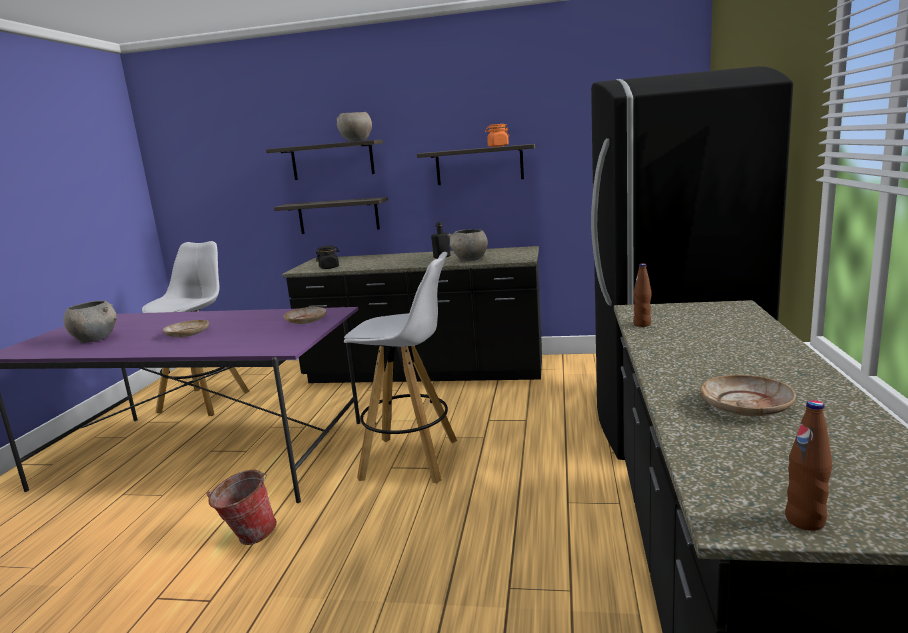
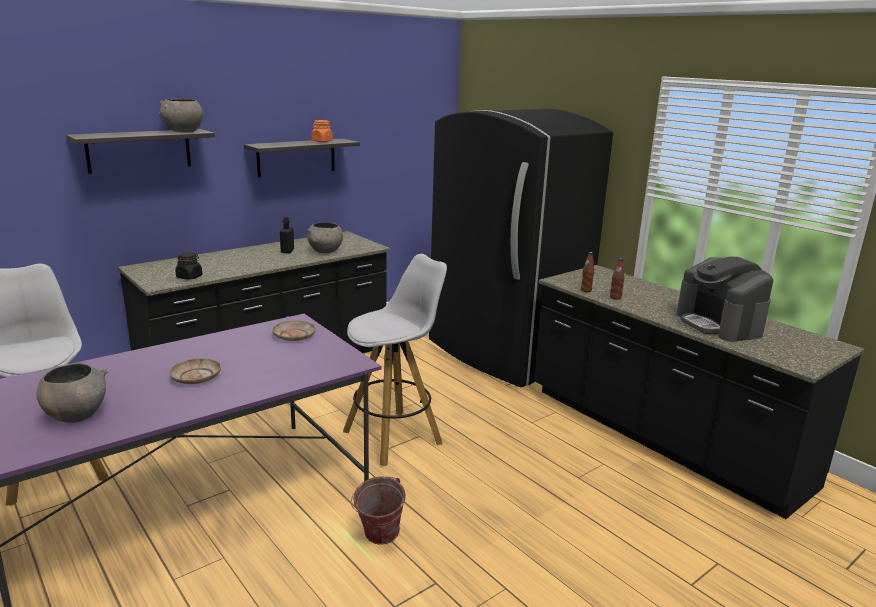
camera: 50 degrees left, 5 degrees up
shelf [274,197,388,234] -> none
beige plate [700,375,796,416] -> coffee machine [677,257,773,342]
brown bottle [785,400,832,531] -> brown bottle moved to [610,258,624,300]

